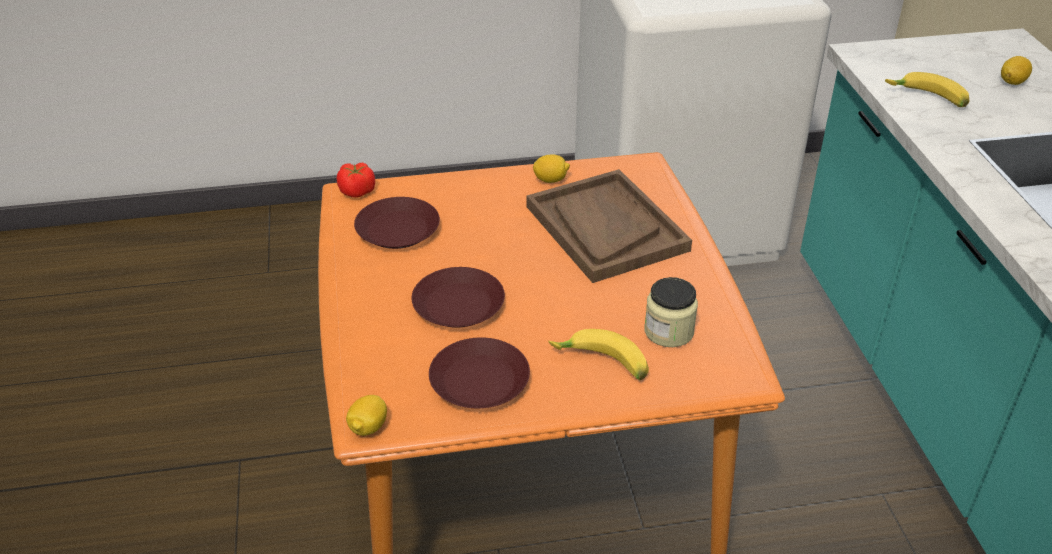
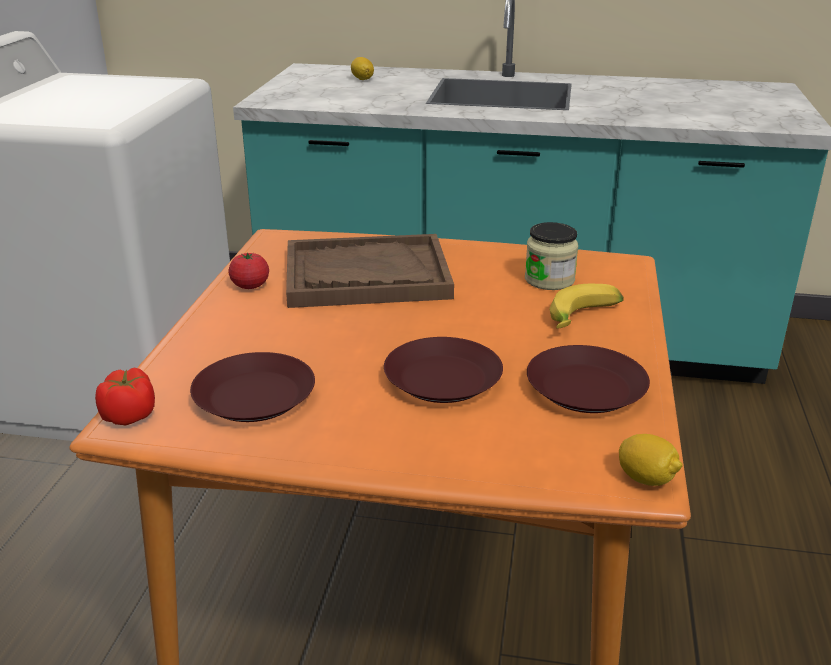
camera: 70 degrees left, 10 degrees down
lemon [533,155,570,183] -> tomato [228,253,269,289]
banana [885,72,969,107] -> none

